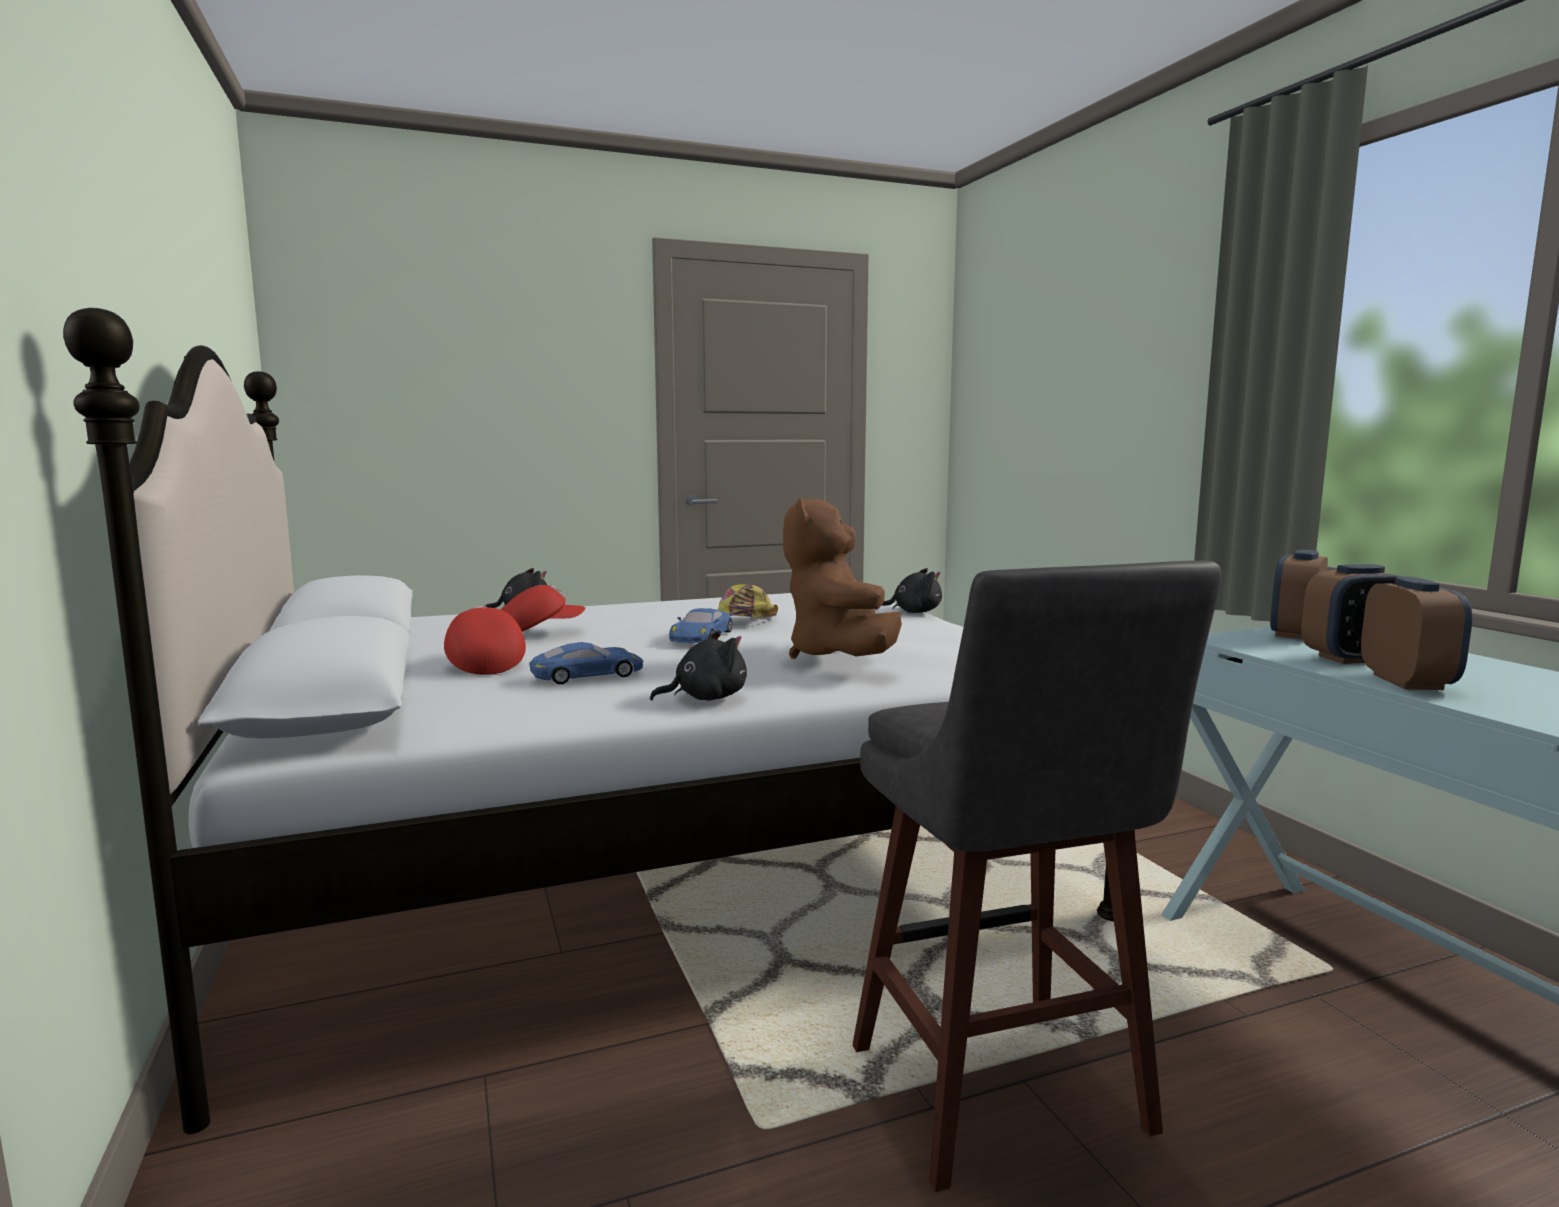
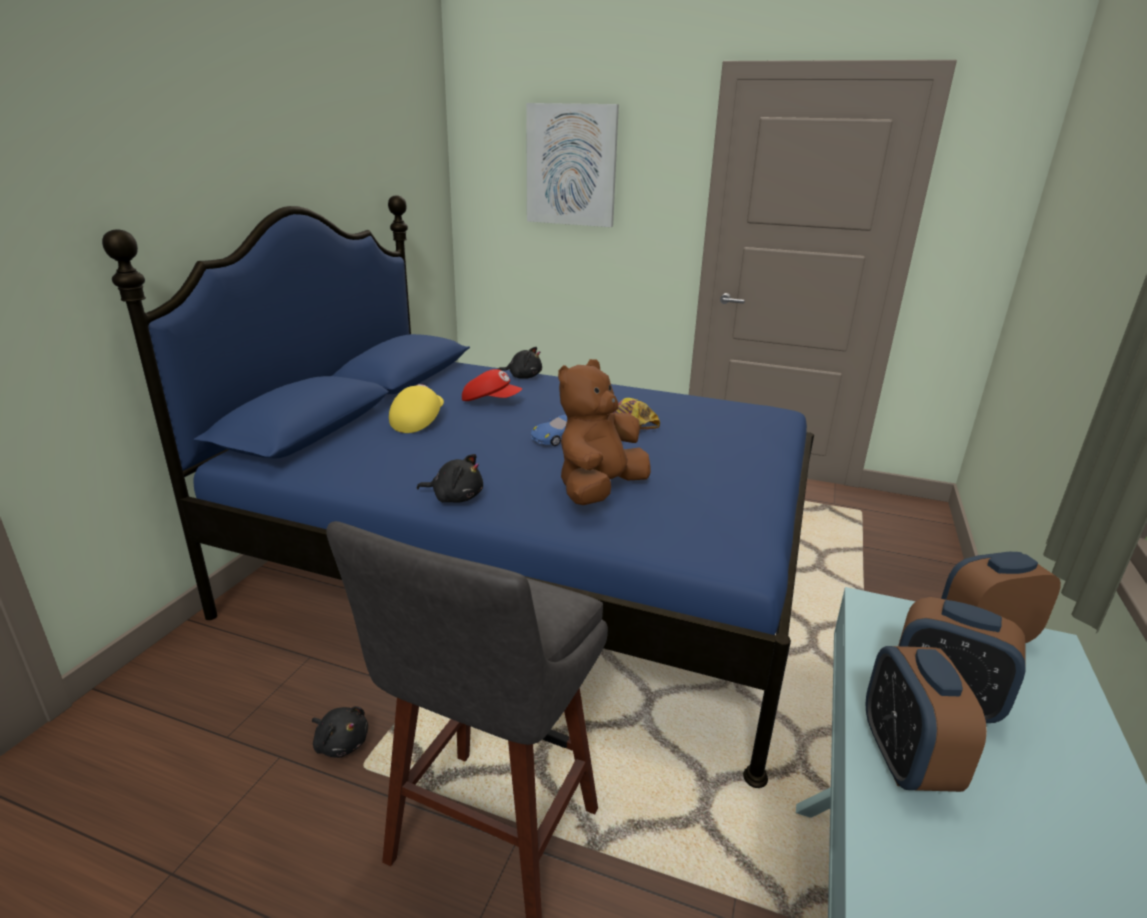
camera: 40 degrees right, 15 degrees up
white bed [63,308,1114,1134] -> blue bed [102,195,814,788]
red cap [444,606,526,675] -> yellow cap [389,384,444,433]
blue toy car [529,642,644,684] -> none
black plush toy [876,568,942,613] -> black plush toy moved to [312,706,368,758]
alarm clock [1361,576,1473,690] -> alarm clock turned 135 degrees clockwise [866,646,987,792]
none -> picture [526,103,619,227]

